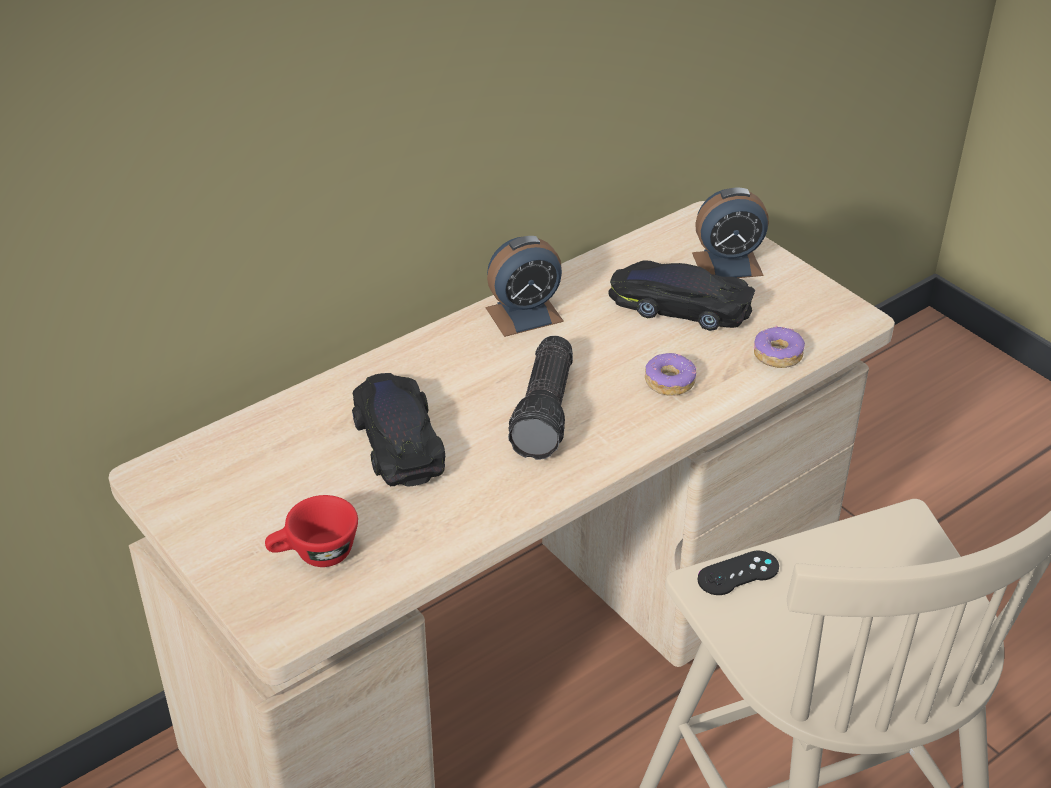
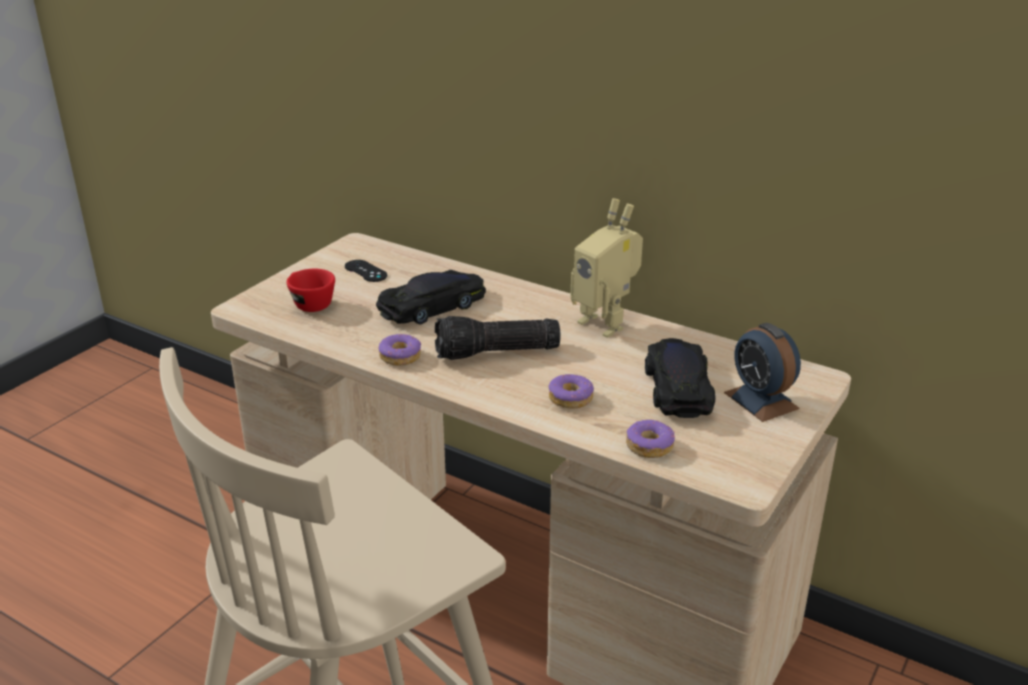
camera: 70 degrees right, 10 degrees down
alarm clock [486,236,564,337] -> toy robot [570,198,643,338]
black game controller [698,551,779,595] -> black game controller moved to [345,260,387,282]
none -> donut [378,334,421,366]

